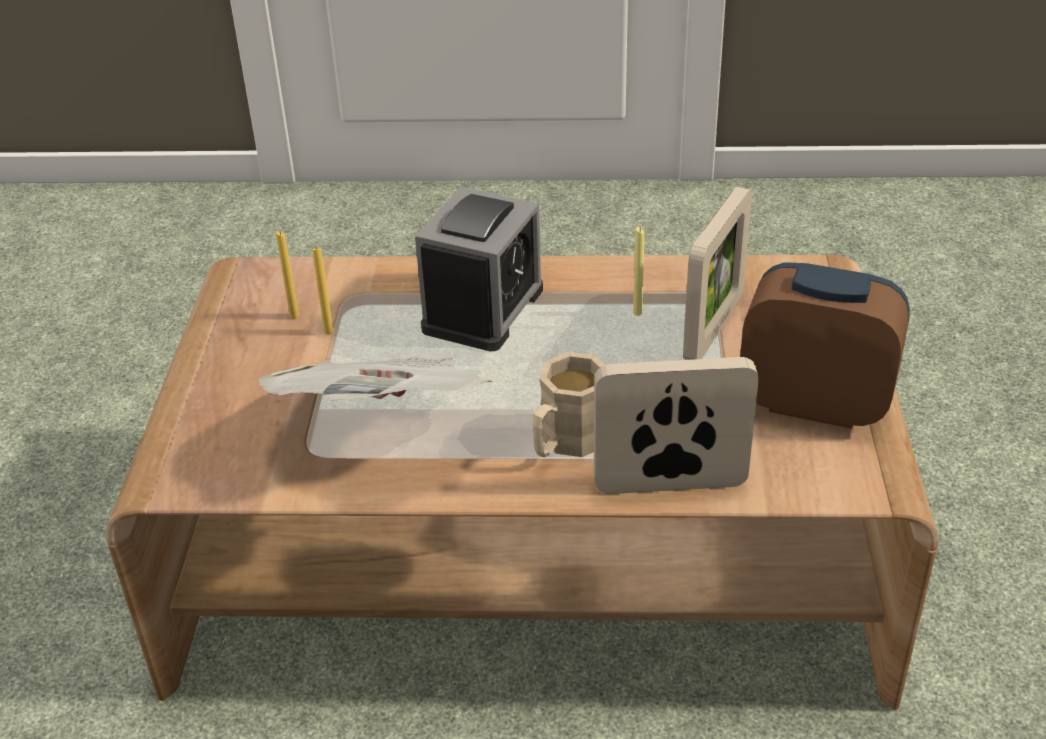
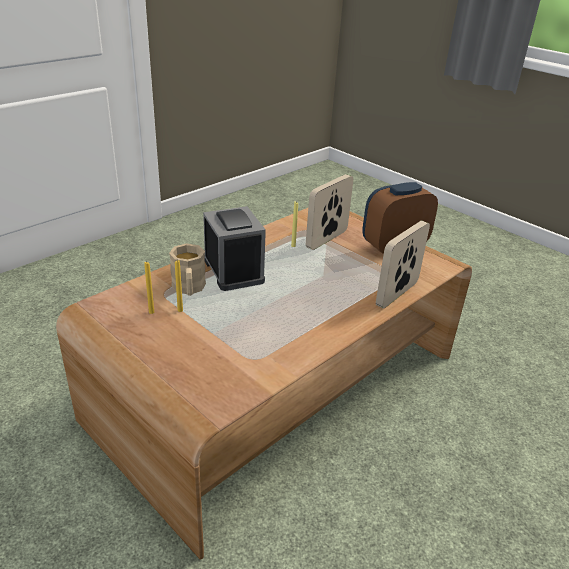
camera: 50 degrees left, 5 degrees down
newspaper [258,353,492,401] -> none
beige mug [532,352,605,457] -> beige mug moved to [169,243,206,296]
picture frame [683,187,752,360] -> picture frame turned 120 degrees counterclockwise [306,174,353,250]

